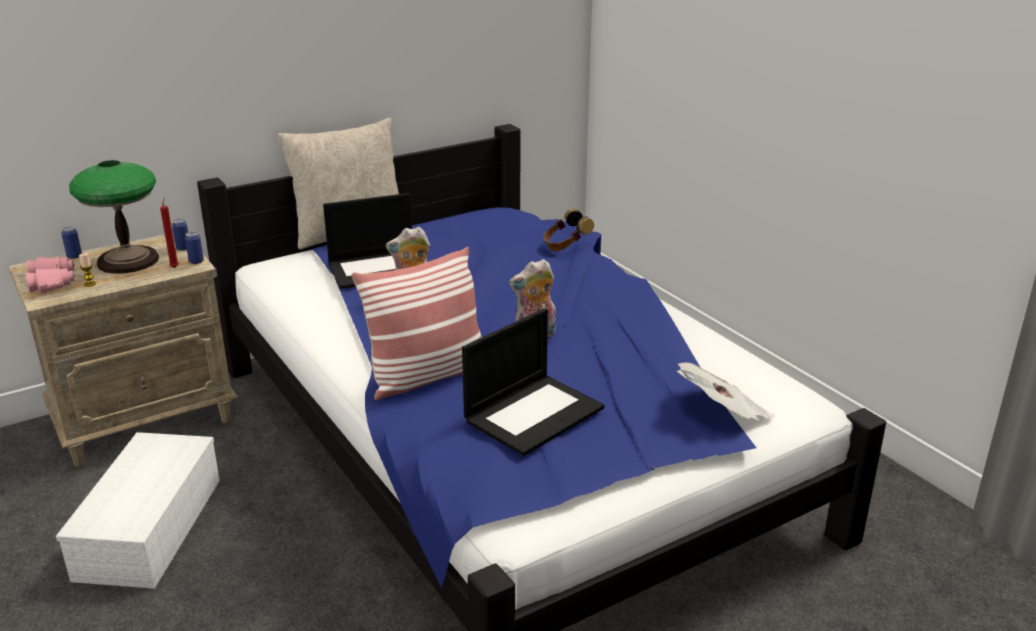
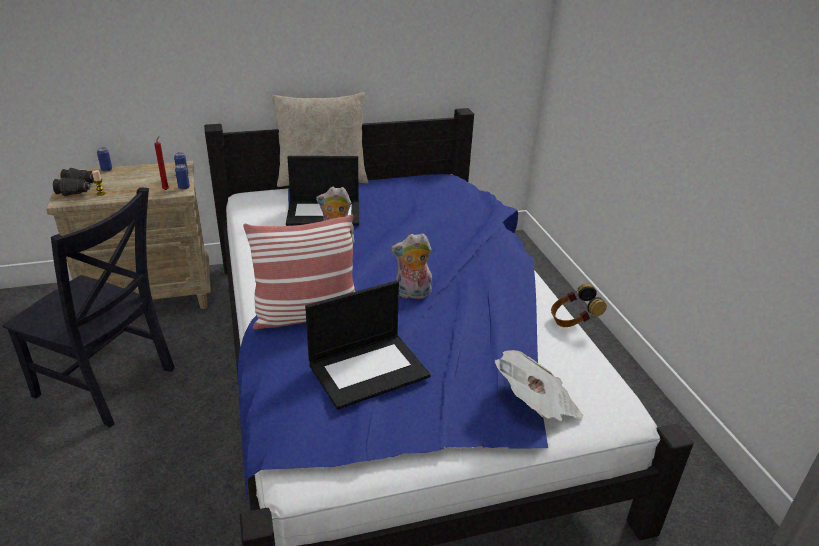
camera: 15 degrees right, 5 degrees up
pink binoculars [26,257,75,294] -> black binoculars [53,168,94,196]
white storage box [56,432,220,589] -> black chair [2,187,175,428]
table lamp [69,160,159,274] -> none
headphones [544,209,594,251] -> headphones moved to [551,283,607,327]

